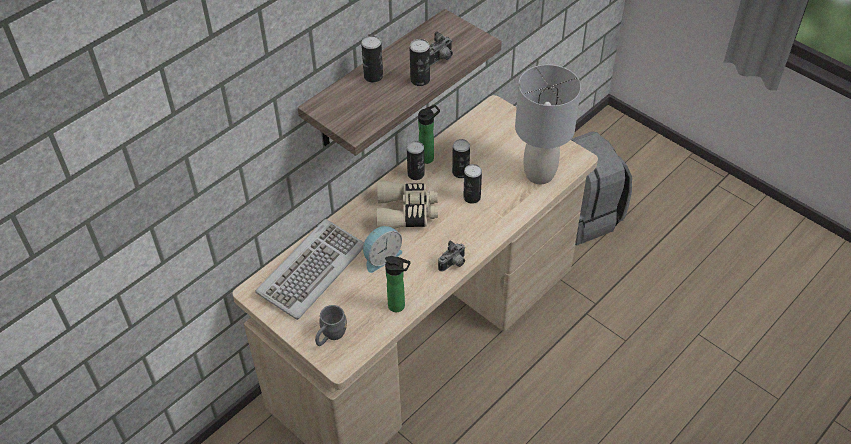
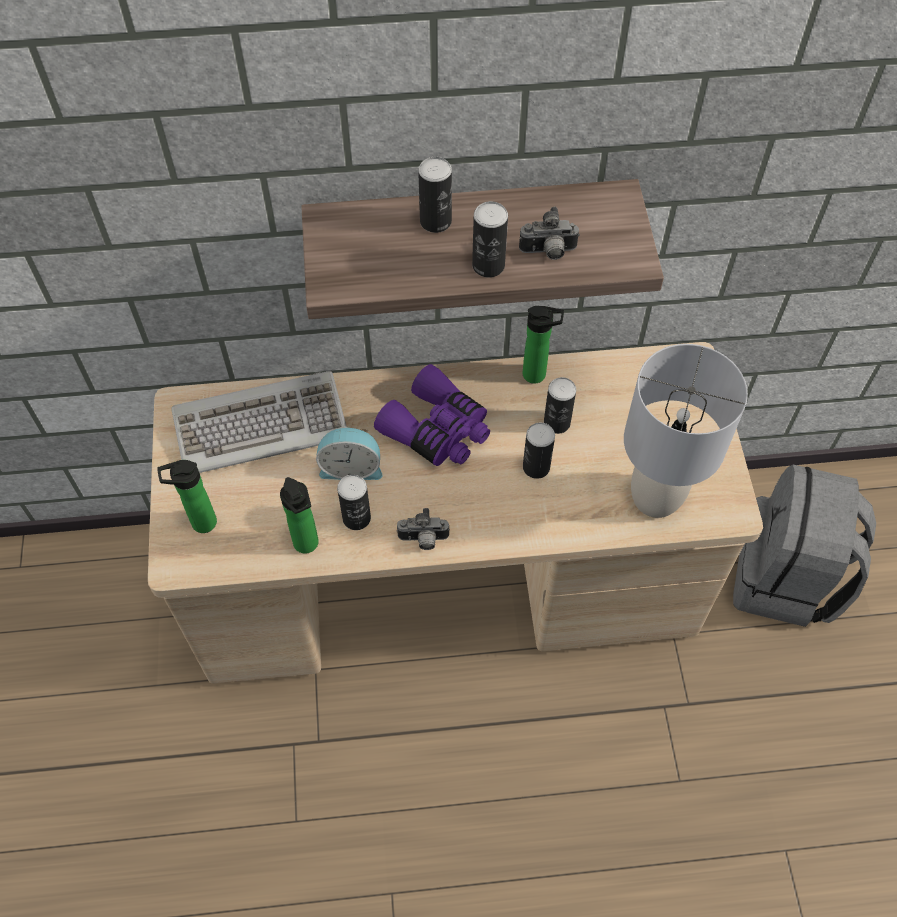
camera: 40 degrees right, 10 degrees up
grey mug [315,305,347,346] -> bottle [157,460,217,533]
beige binoculars [377,180,438,229] -> purple binoculars [374,364,490,466]
can [407,141,425,180] -> can moved to [337,475,371,530]

